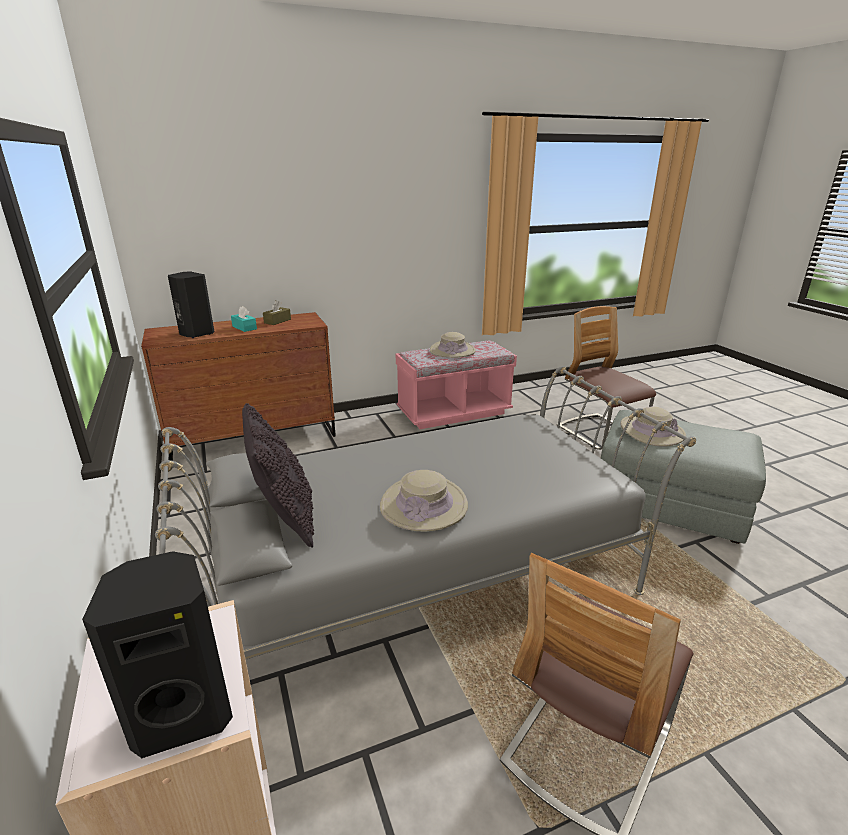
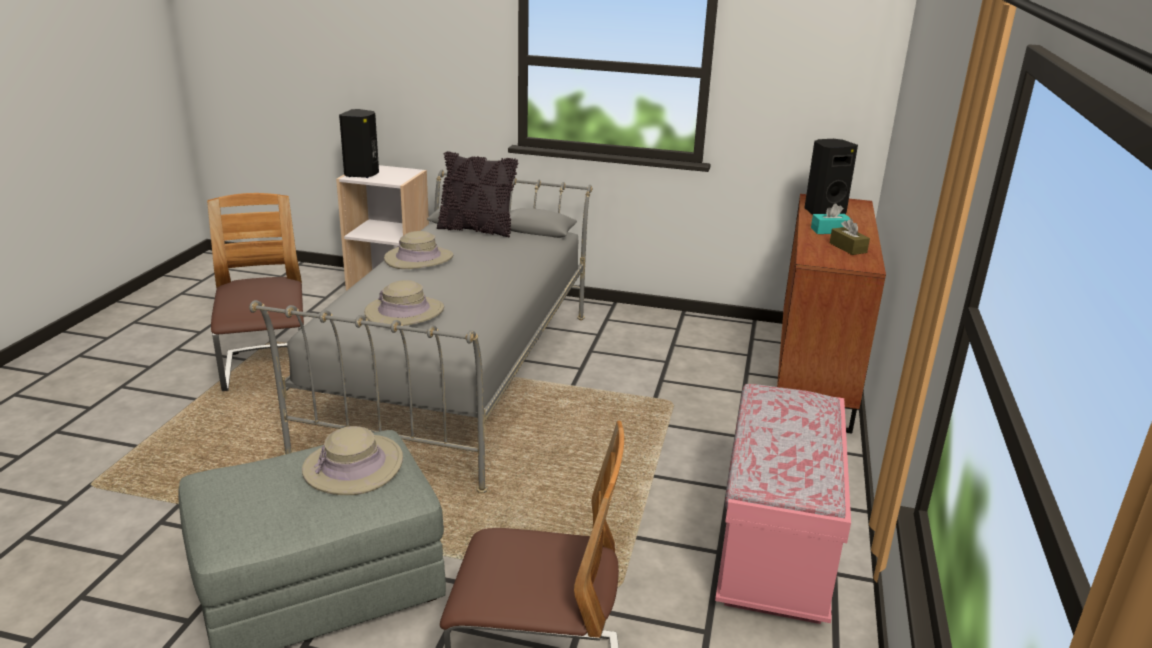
camera: 125 degrees right, 0 degrees up
beige hat [430,332,476,358] -> beige hat moved to [364,280,444,326]

